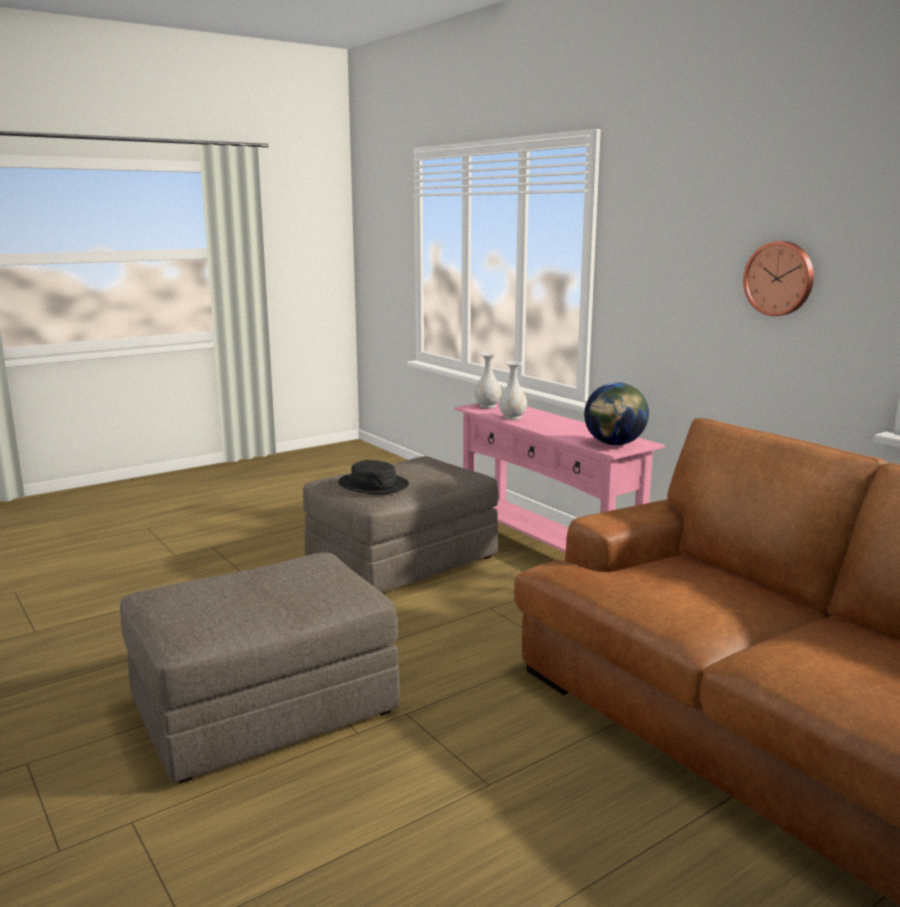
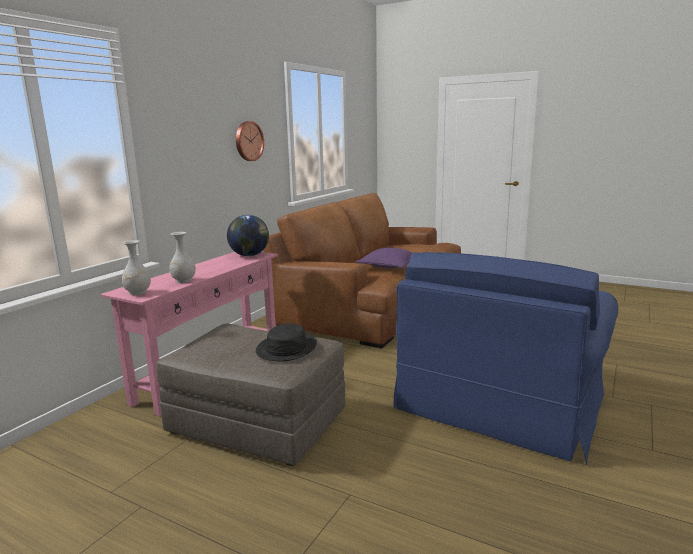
camera: 115 degrees left, 0 degrees up
grey ottoman [120,552,400,783] -> blue armchair [394,252,618,465]
none -> purple pillow [356,248,412,268]

